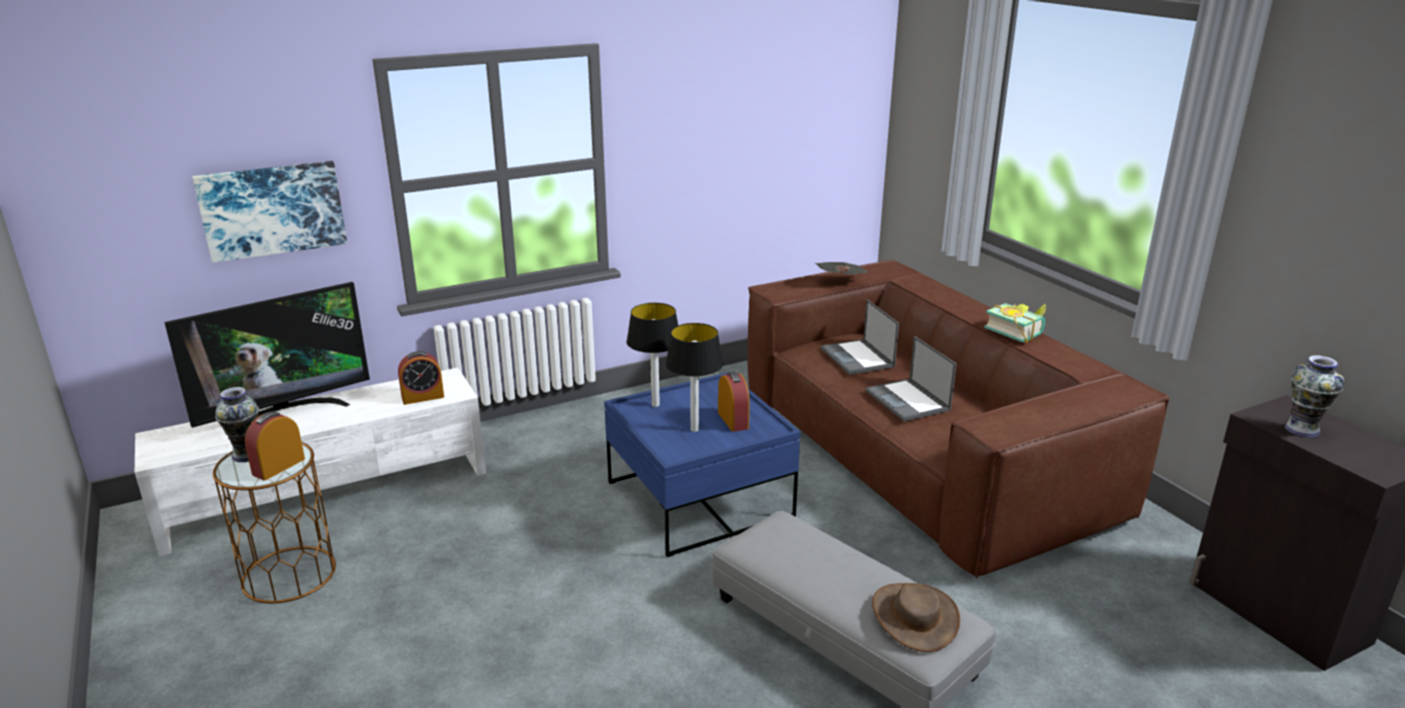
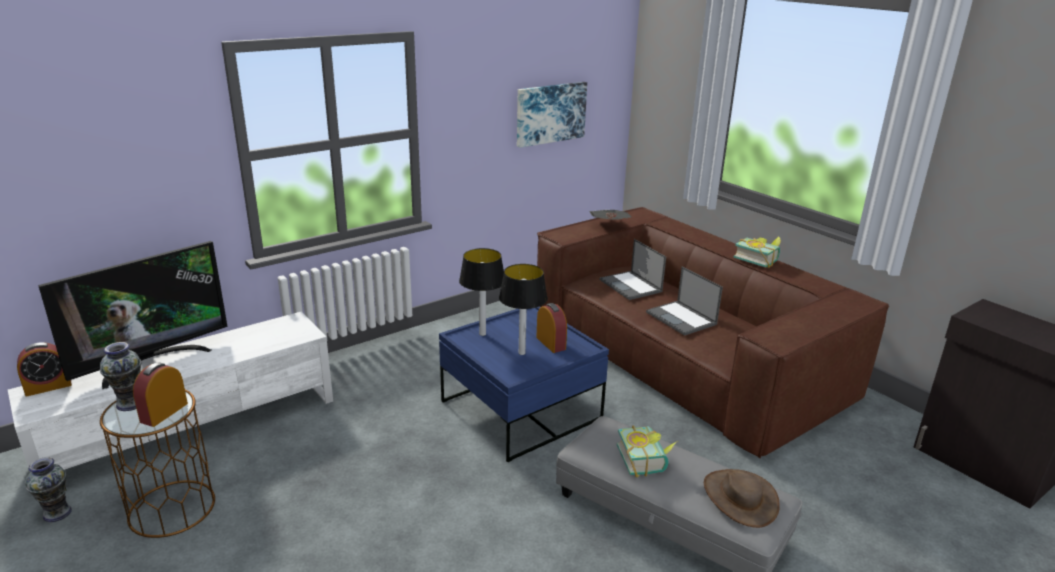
camera: 10 degrees left, 0 degrees up
picture [192,161,347,263] -> picture moved to [517,82,587,148]
alarm clock [398,351,444,405] -> alarm clock moved to [17,342,72,397]
vase [1285,355,1344,438] -> vase moved to [25,457,72,522]
none -> book [617,425,678,478]

